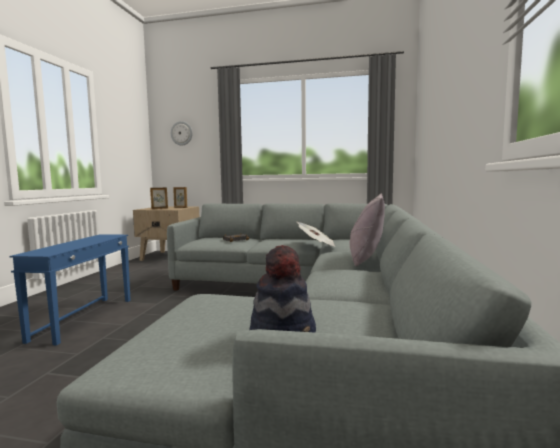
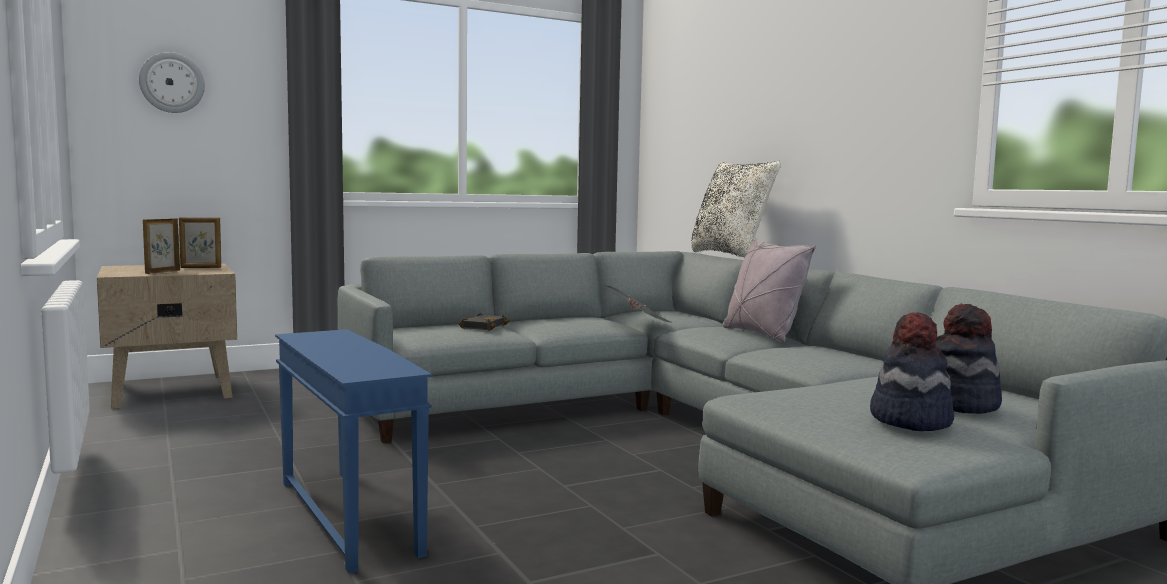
camera: 40 degrees left, 0 degrees up
none -> beige pillow [691,161,781,257]
none -> hat [870,312,954,431]

